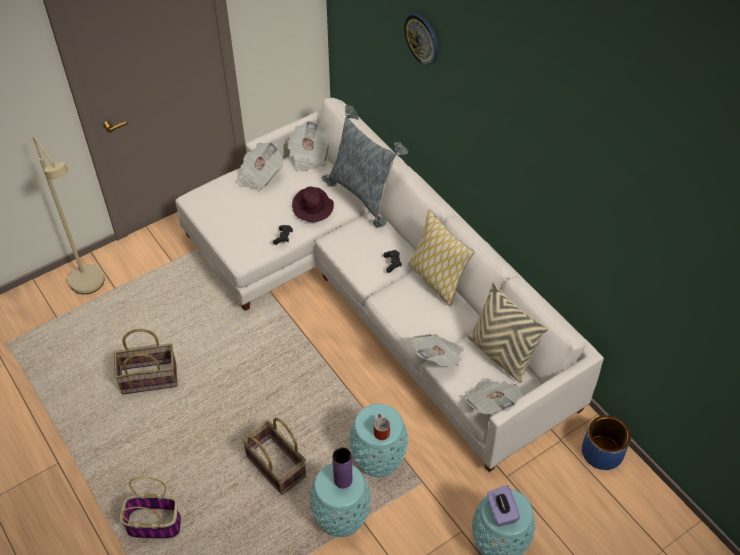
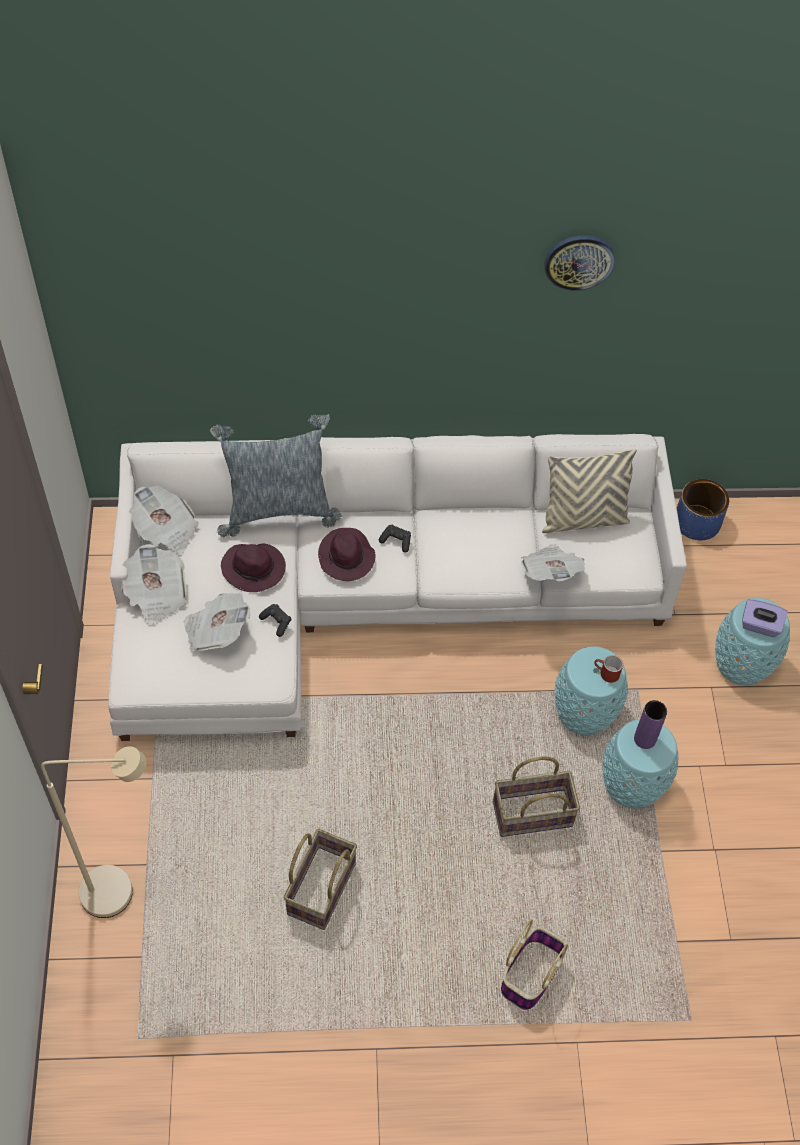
camera: 60 degrees left, 5 degrees up
wall clock [404,14,438,65] -> wall clock moved to [545,235,615,291]
pillow [408,210,474,307] -> none
newspaper [464,378,523,414] -> newspaper moved to [184,593,250,651]
none -> purple hat [318,528,376,581]

